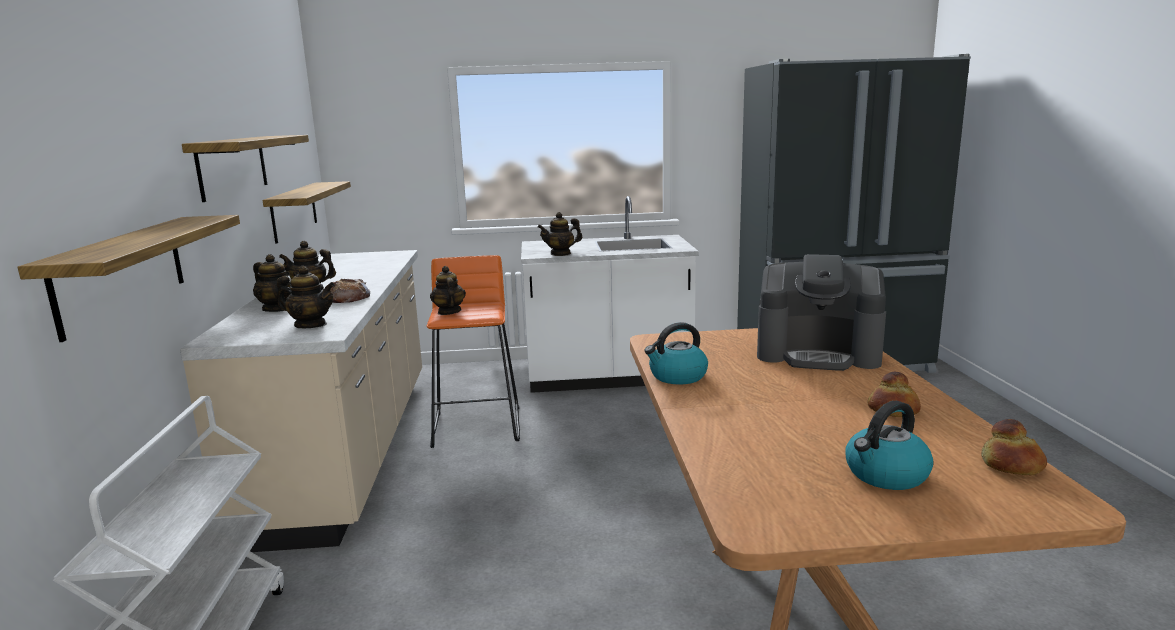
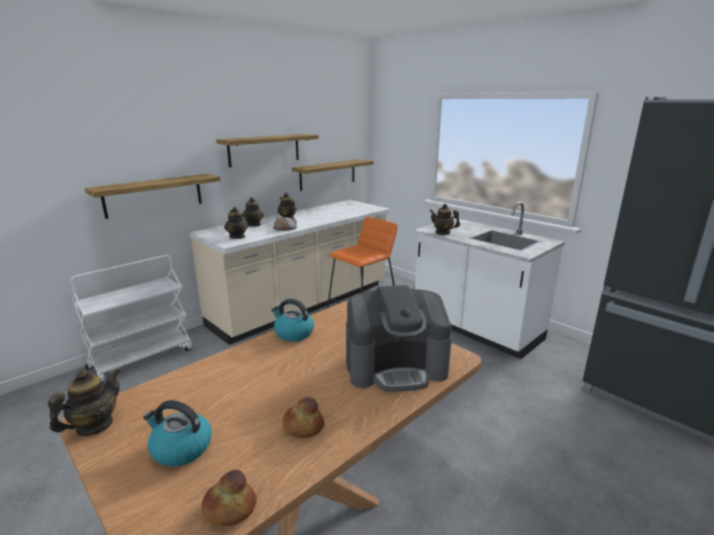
camera: 50 degrees right, 5 degrees up
teapot [430,266,466,315] -> teapot moved to [48,369,120,436]
coffee machine [757,254,886,371] -> coffee machine turned 75 degrees counterclockwise [346,285,452,392]

